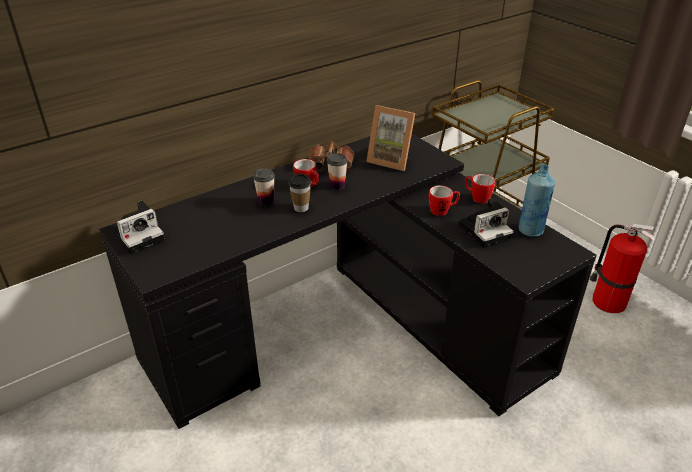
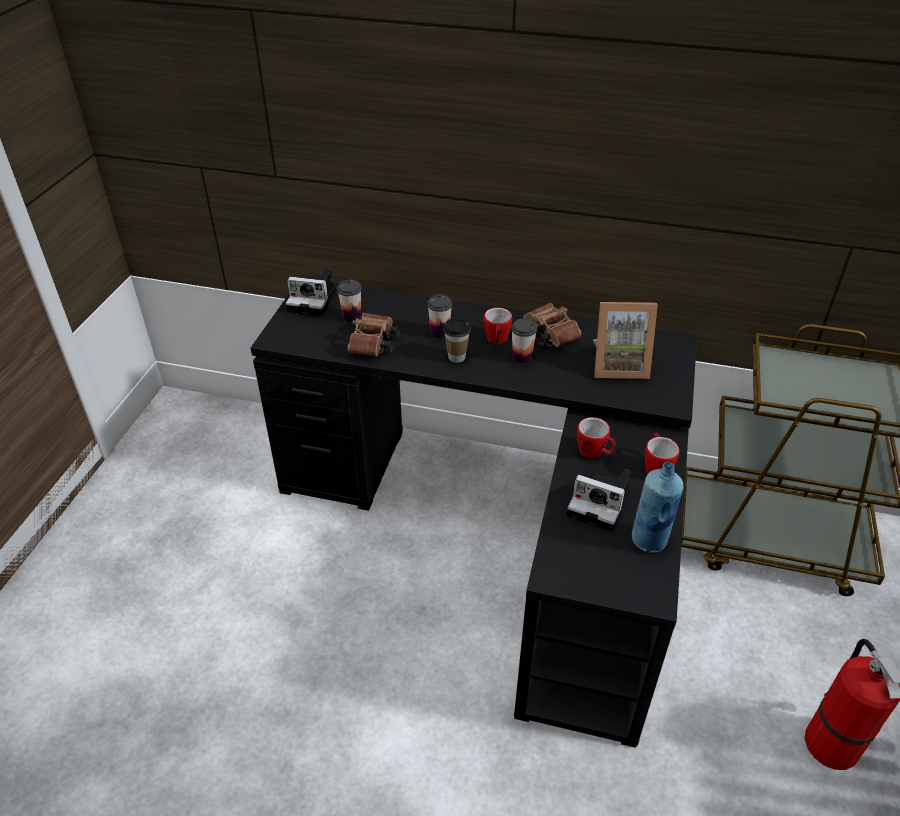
camera: 50 degrees right, 5 degrees up
picture frame [366,105,415,171] -> picture frame turned 75 degrees counterclockwise [593,302,658,379]
none -> cup [337,280,362,323]
none -> brown binoculars [347,312,401,356]

